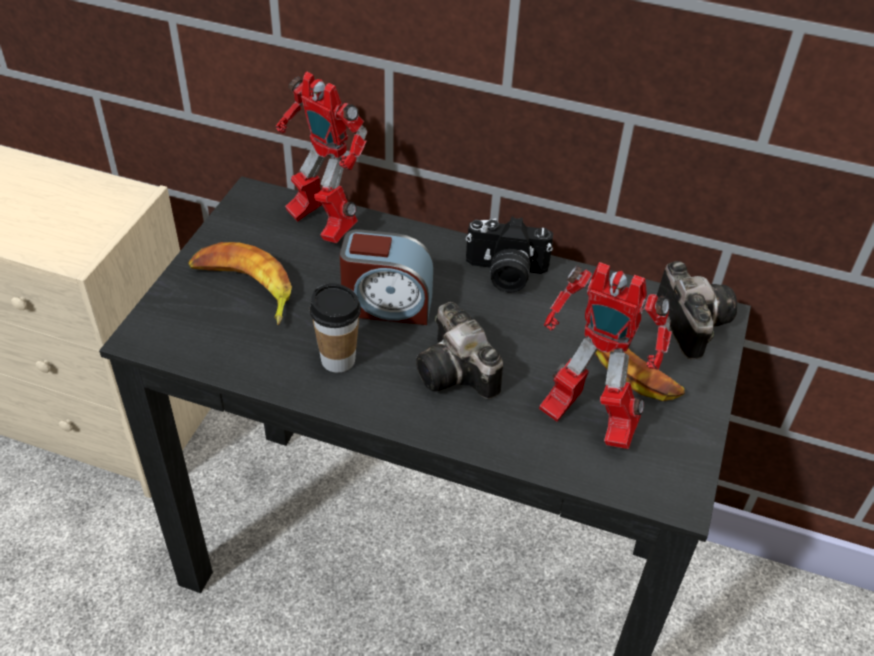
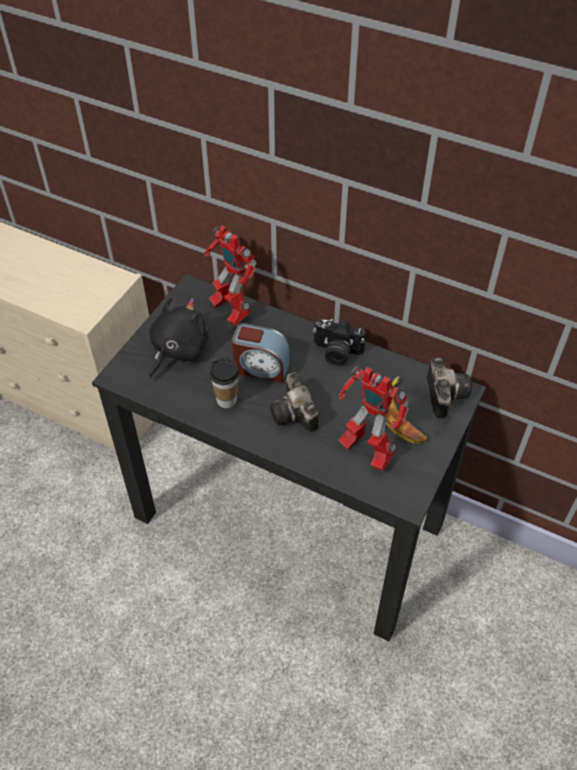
camera: 10 degrees right, 5 degrees up
banana [188,242,292,325] -> black plush toy [149,297,209,378]

